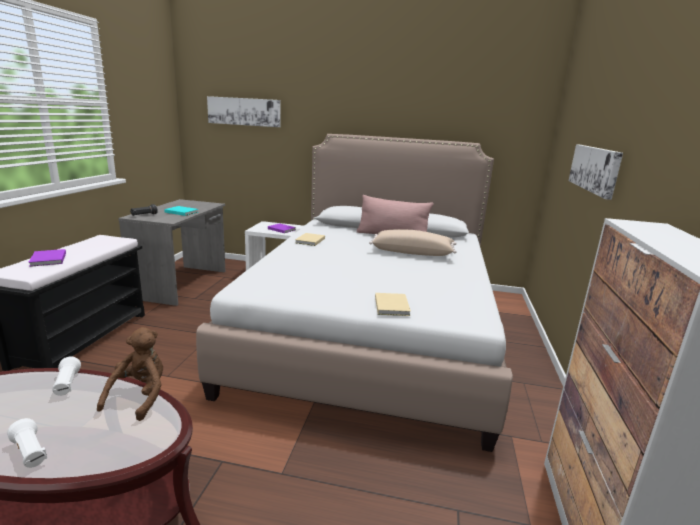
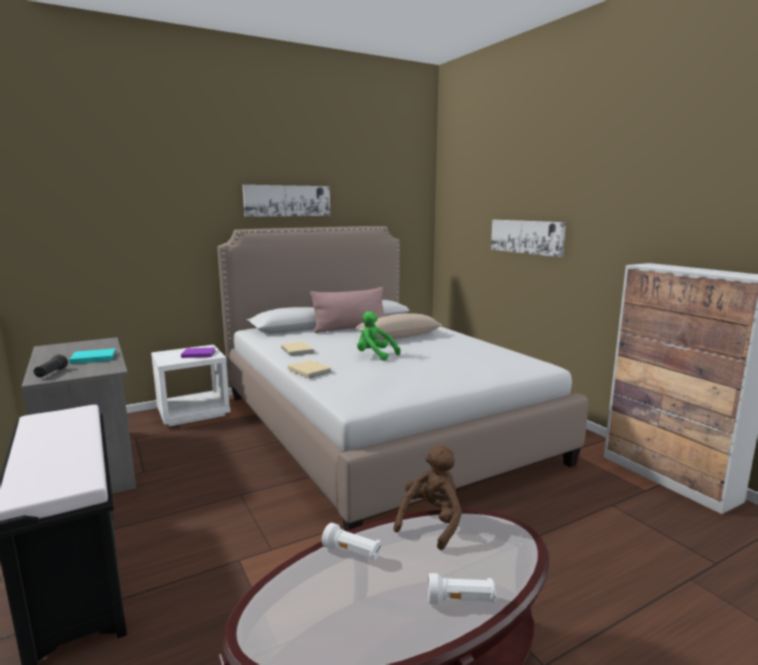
camera: 40 degrees left, 5 degrees down
purple book [28,249,66,267] -> none
brown plush toy [97,327,163,421] -> brown plush toy turned 60 degrees clockwise [394,445,462,550]
picture [207,96,280,127] -> picture moved to [243,185,330,217]
beige book [375,293,411,316] -> beige book moved to [288,360,332,378]
none -> green plush toy [357,311,401,361]

